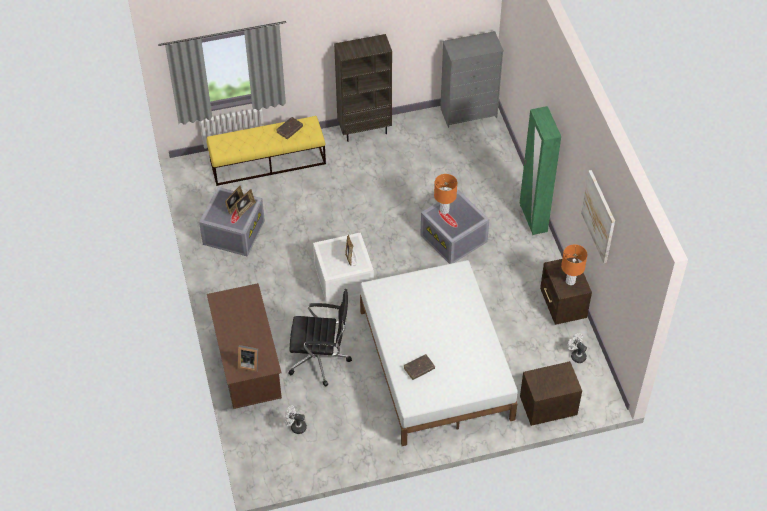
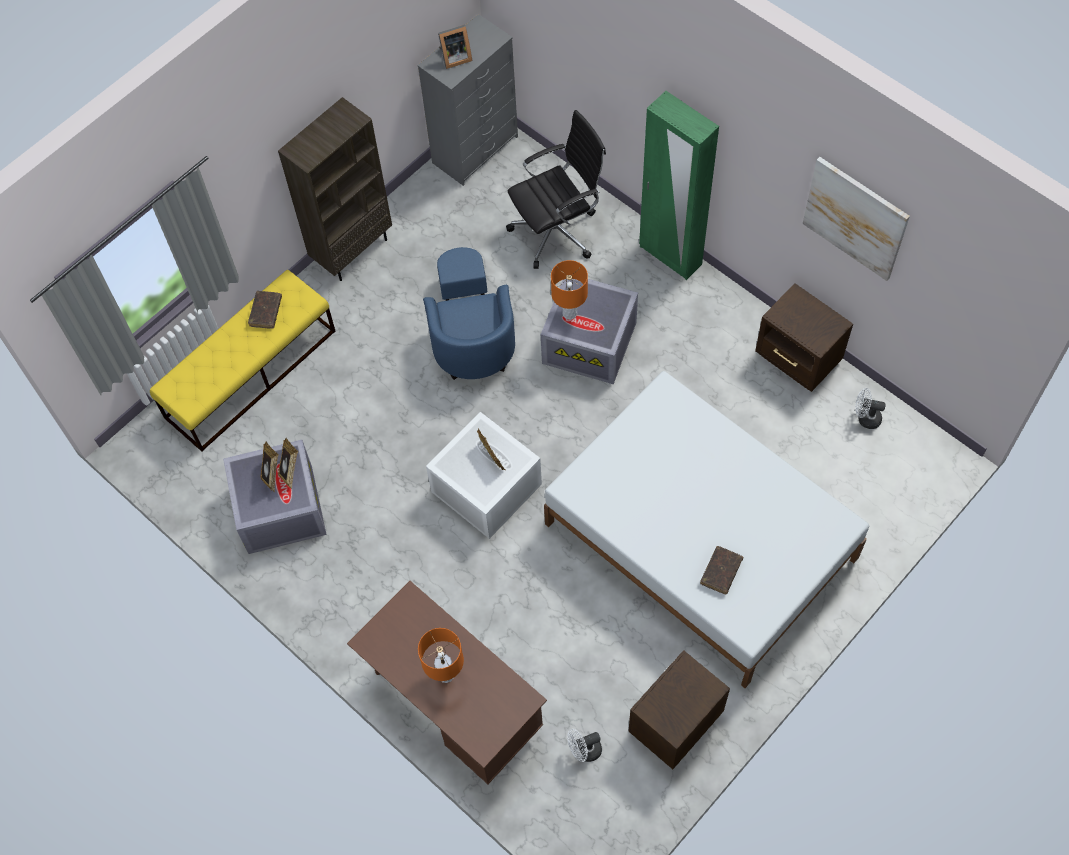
camera: 30 degrees left, 10 degrees up
picture frame [238,345,258,372] -> picture frame moved to [438,25,472,69]
black office chair [288,289,352,387] -> black office chair moved to [506,110,606,269]
brown nightstand [520,361,582,426] -> brown nightstand moved to [629,650,730,769]
orange table lamp [561,244,587,285] -> orange table lamp moved to [418,628,464,683]
none -> blue armchair [423,247,515,380]

